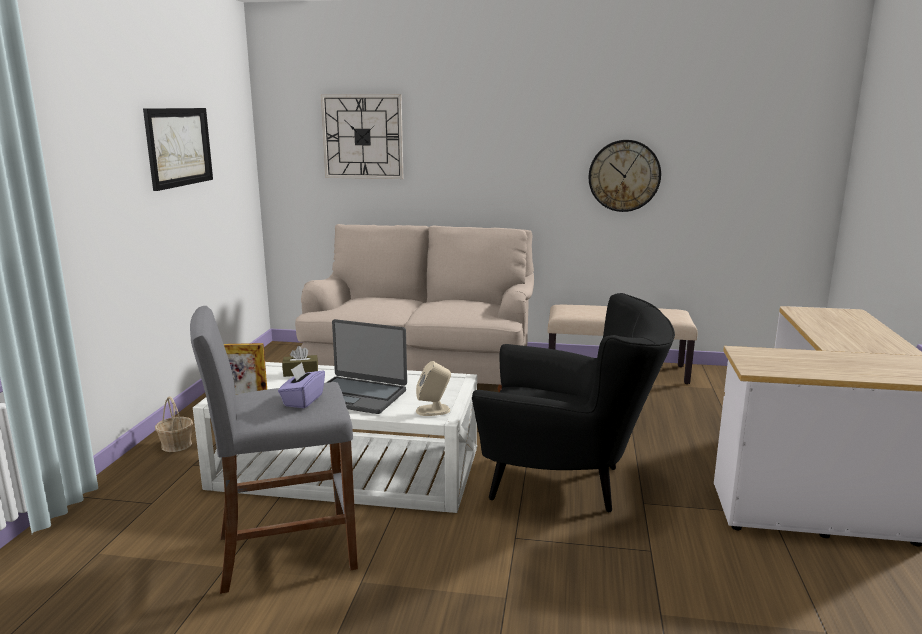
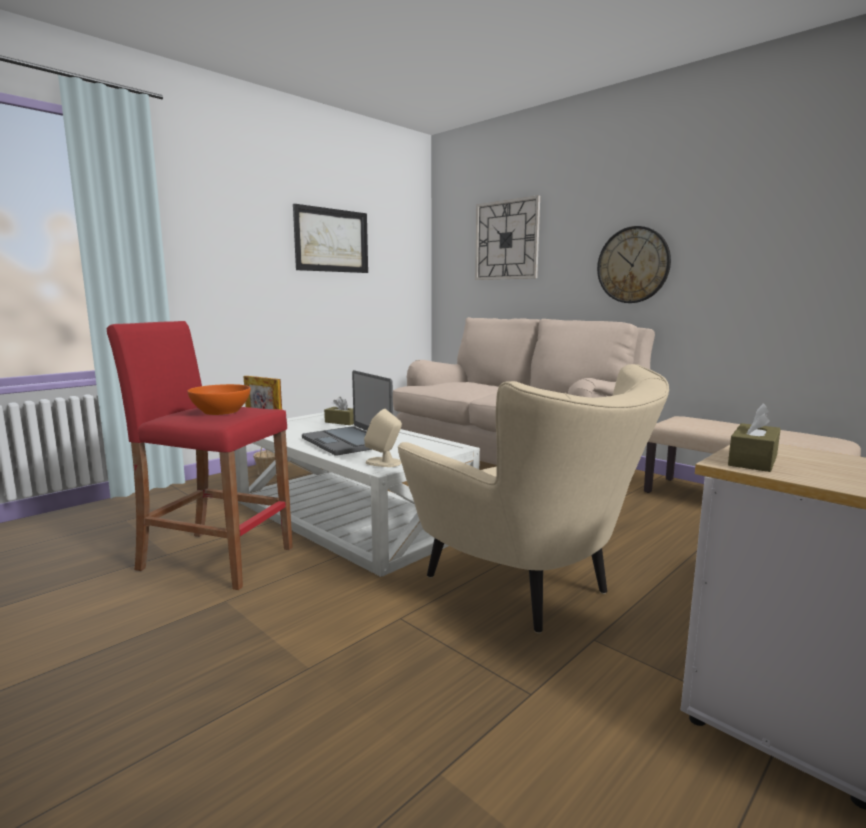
camera: 35 degrees right, 5 degrees down
grey stool [190,306,358,594] -> red stool [107,321,293,590]
purple tissue box [278,363,325,408] -> orange bowl [187,384,251,415]
black armchair [472,293,675,512] -> beige armchair [398,364,669,634]
wall clock [589,140,661,212] -> wall clock moved to [597,226,671,303]
none -> brown tissue box [728,403,781,472]

